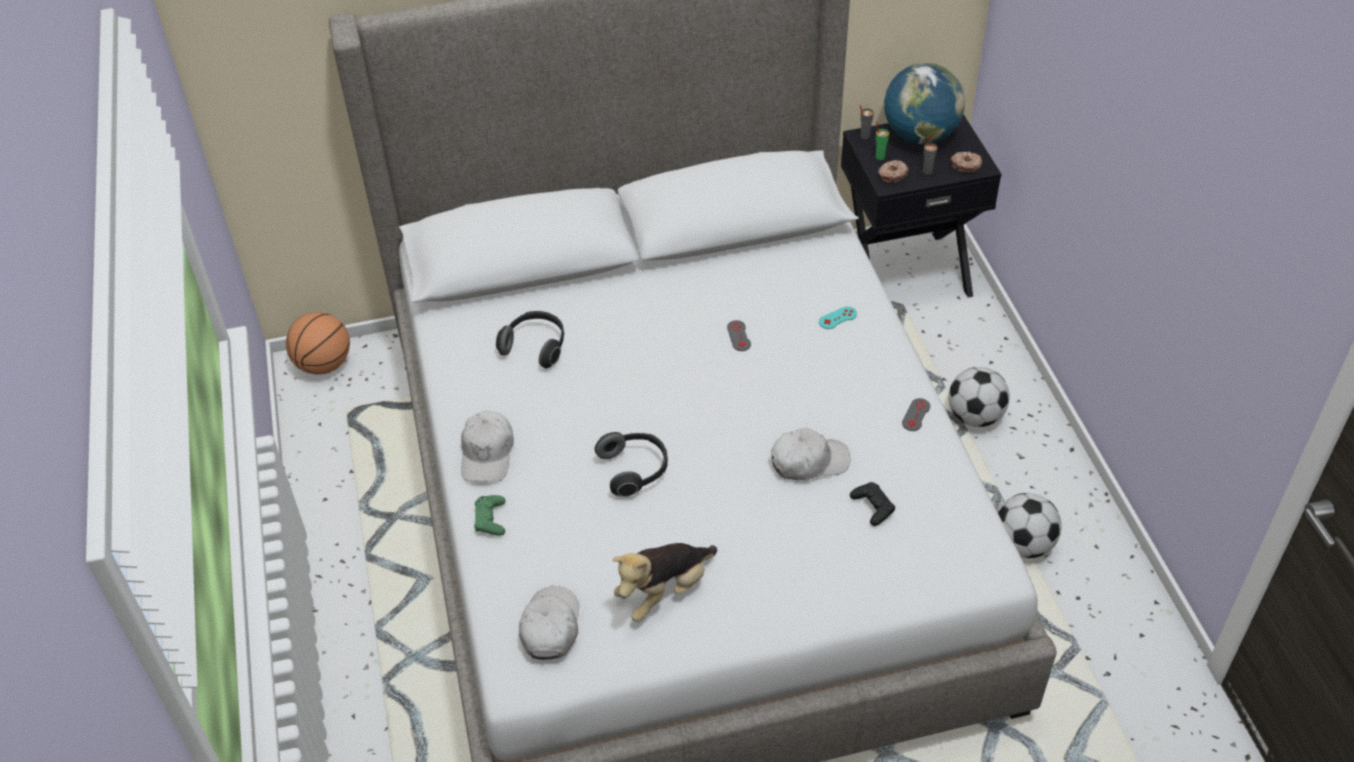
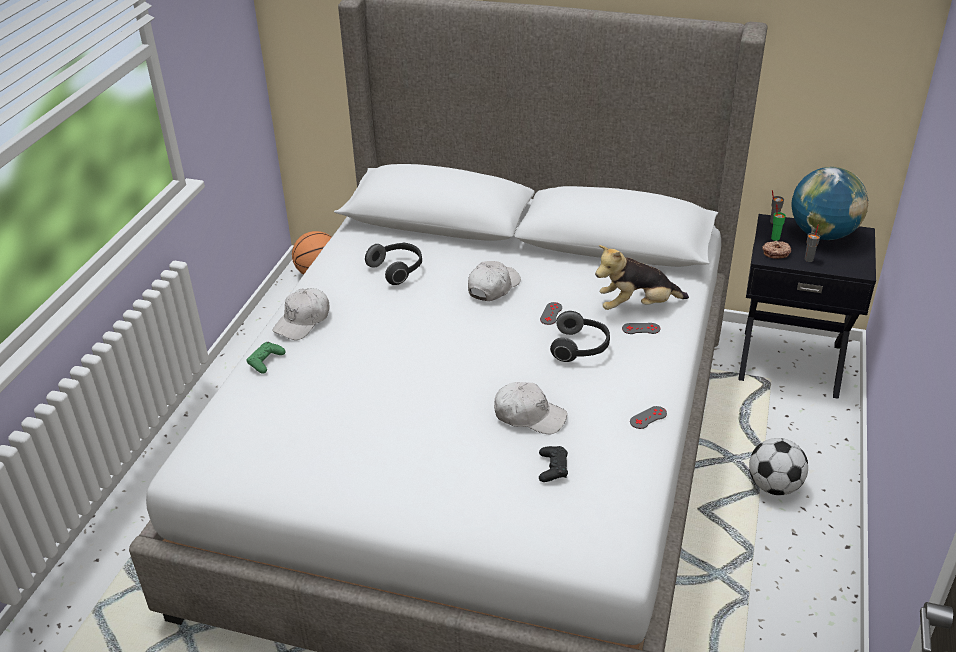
camera: 30 degrees right, 10 degrees down
white cap [519,586,579,660] -> white cap moved to [468,261,521,301]
headphones [595,432,668,497] -> headphones moved to [550,311,610,362]
plush toy [613,543,717,622] -> plush toy moved to [595,245,689,310]
turquoise game controller [819,306,857,329] -> grey game controller [622,323,660,334]
donut [951,152,982,173] -> none
football [998,493,1062,558] -> none

